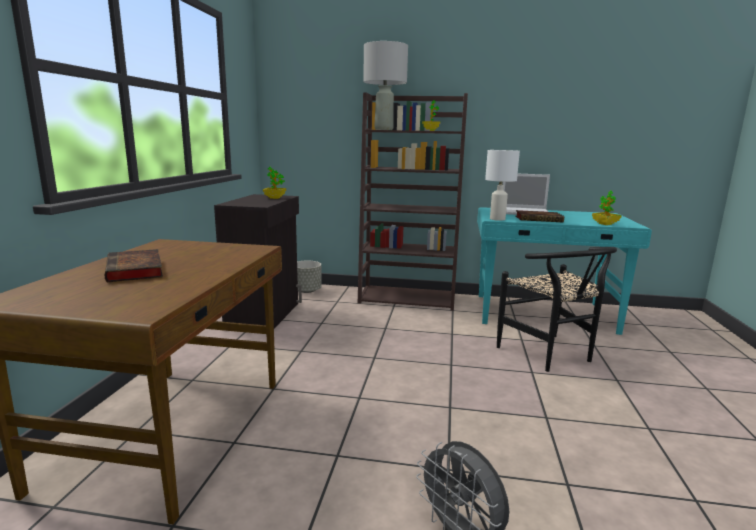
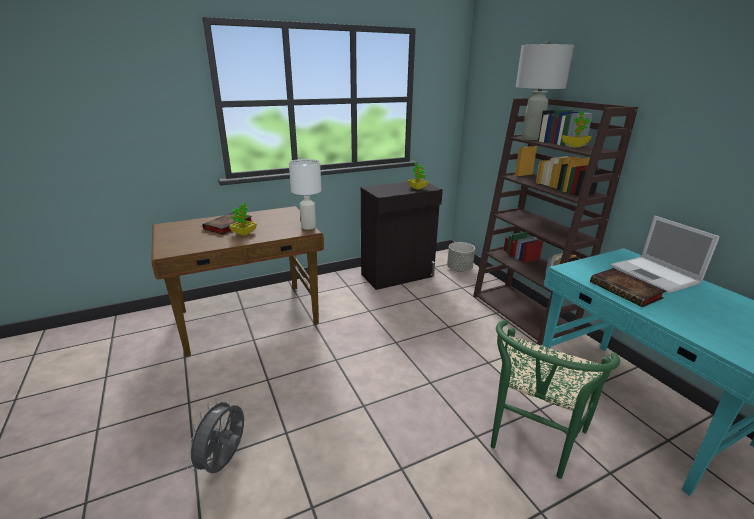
camera: 55 degrees right, 10 degrees up
white table lamp [485,150,520,221] -> white table lamp moved to [289,159,322,230]
black chair [497,247,617,372] -> green chair [491,320,620,479]
potted plant [592,191,622,225] -> potted plant moved to [229,202,257,236]

